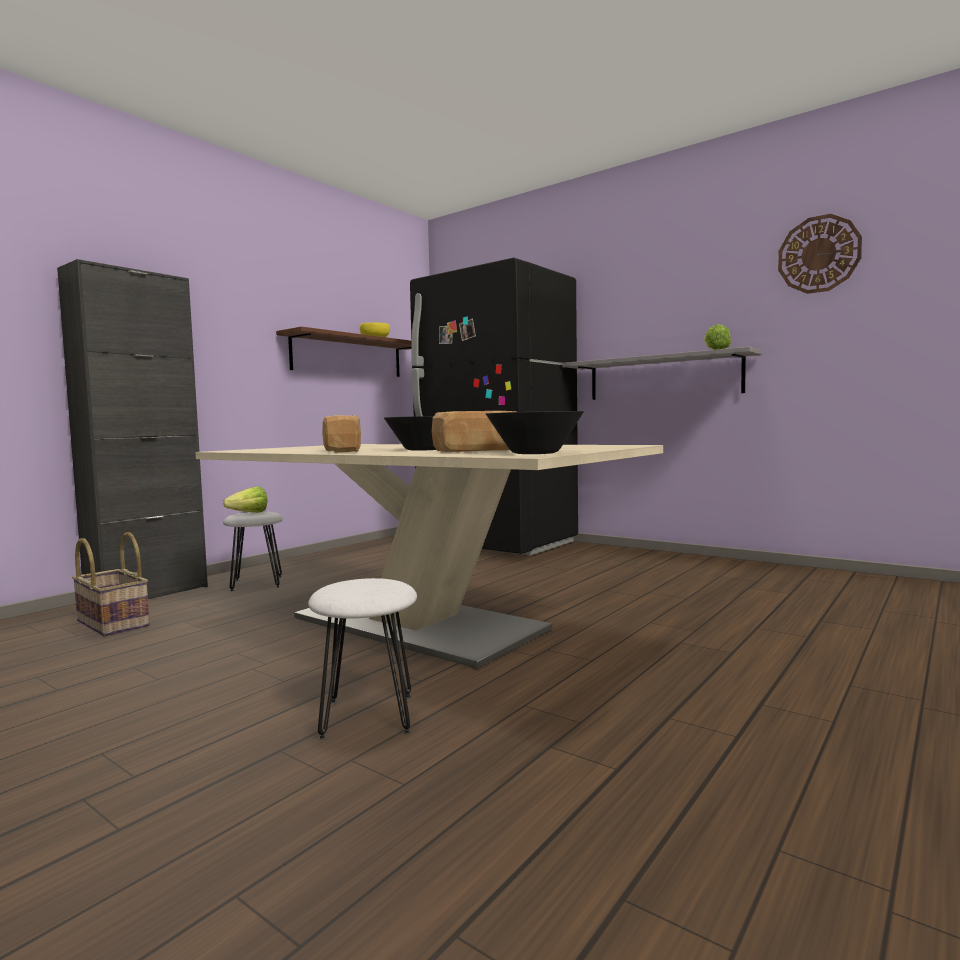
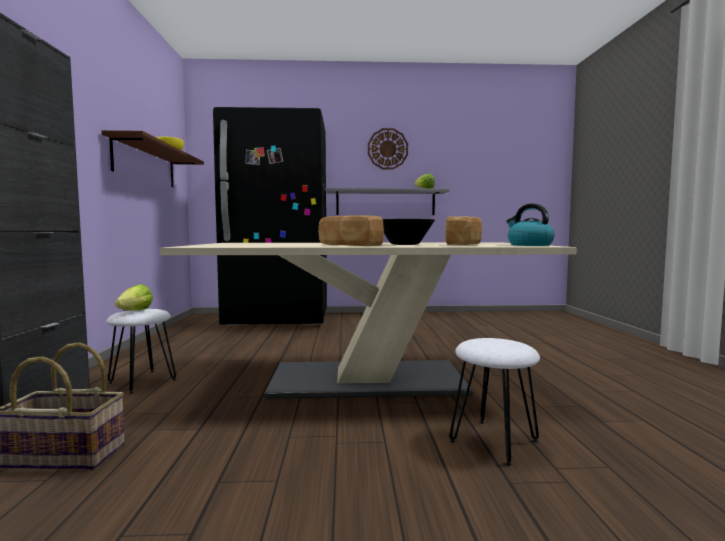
camera: 40 degrees left, 0 degrees up
black bowl [486,411,584,454] -> kettle [507,203,555,246]
wall clock [778,214,862,294] -> wall clock moved to [368,128,408,170]

